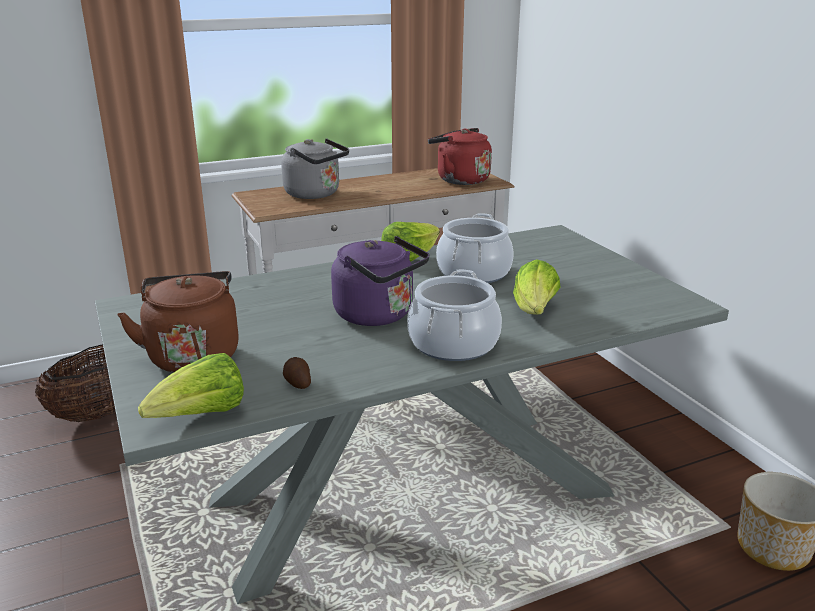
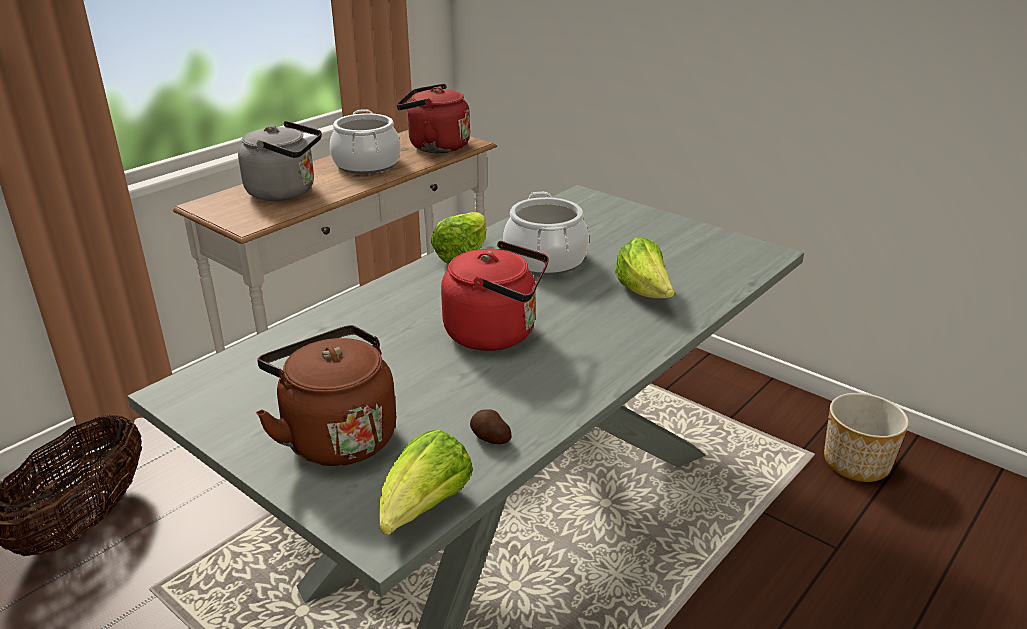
camera: 25 degrees left, 5 degrees up
purple kettle [331,236,429,326] -> red kettle [441,241,549,351]
cooking pot [407,269,502,361] -> cooking pot moved to [330,109,401,174]

